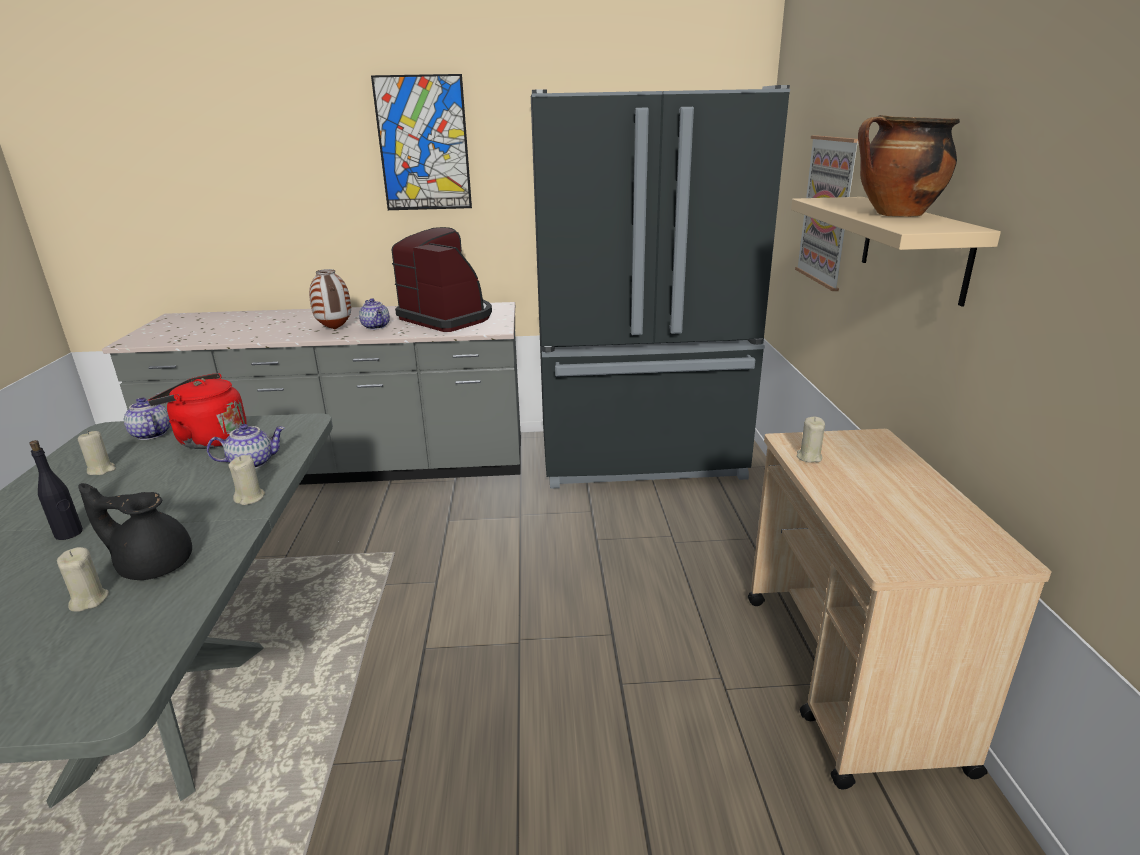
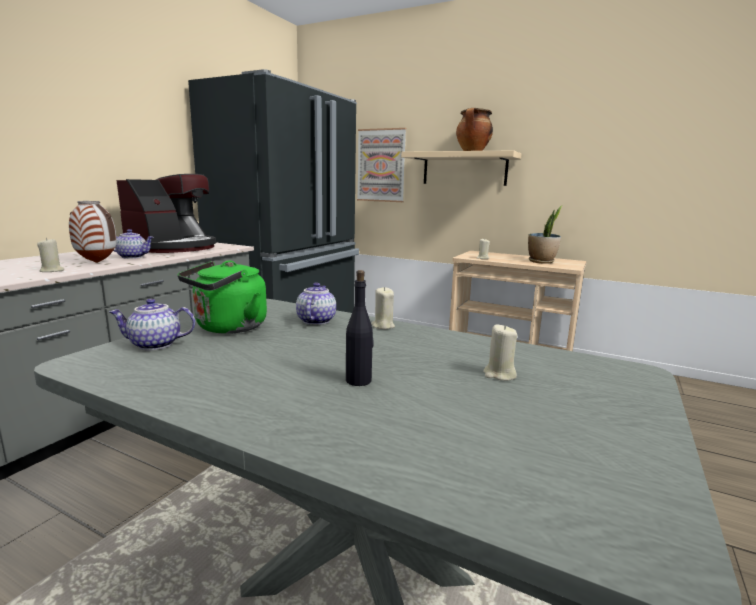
camera: 60 degrees left, 10 degrees down
beige candle [78,431,116,475] -> beige candle moved to [37,238,64,272]
black teapot [79,483,192,580] -> none
red kettle [148,373,247,449] -> green kettle [177,260,267,334]
picture [371,74,472,210] -> none
coffee machine [392,227,492,332] -> coffee machine turned 135 degrees clockwise [116,174,216,253]
none -> potted plant [528,206,562,264]

